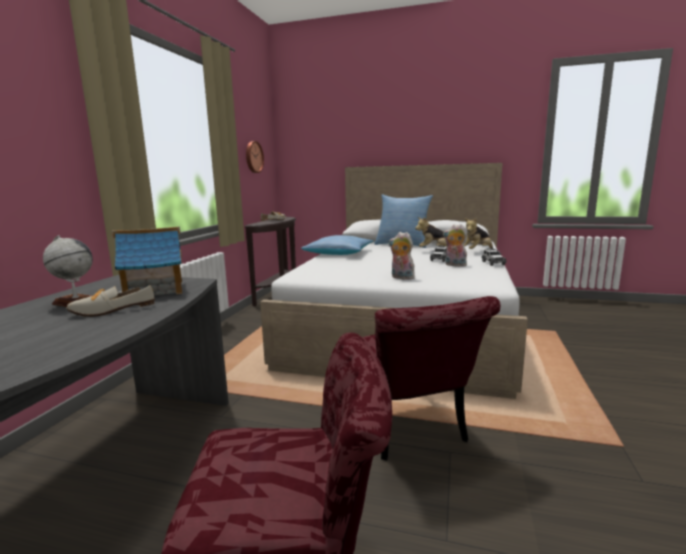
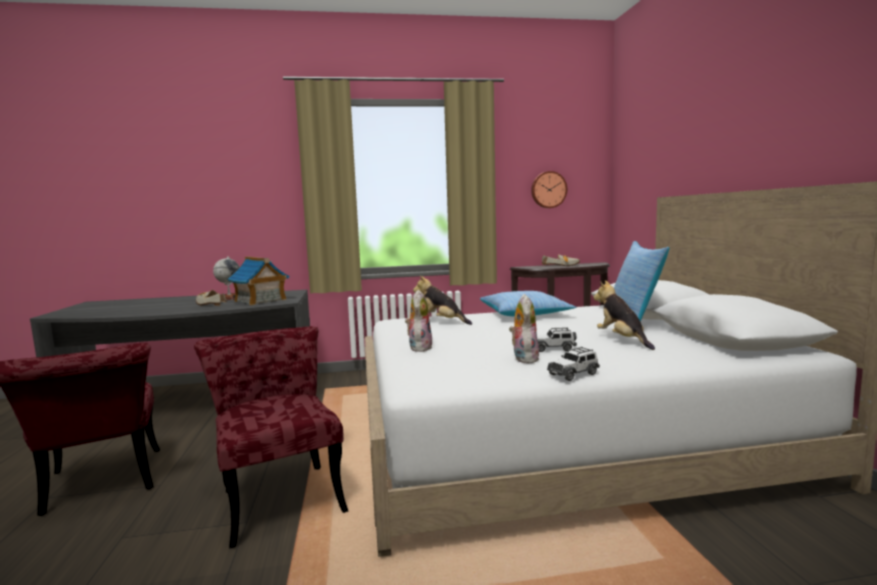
camera: 65 degrees right, 5 degrees down
red chair [362,296,500,461] -> red chair turned 105 degrees clockwise [194,326,348,549]
plush toy [464,217,493,249] -> plush toy moved to [413,275,472,325]

